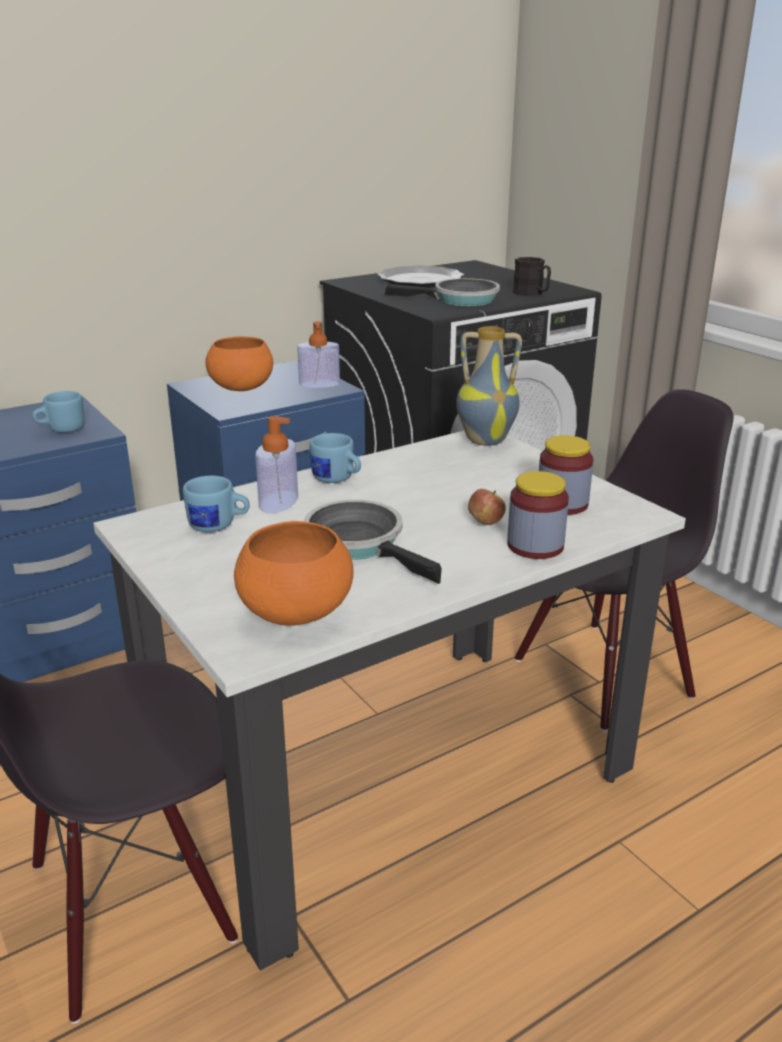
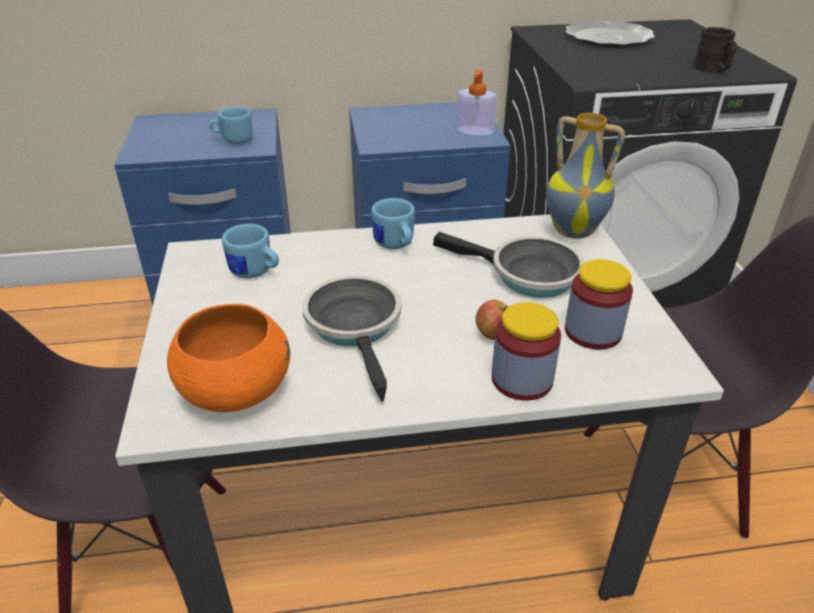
camera: 25 degrees right, 10 degrees up
orange bowl [206,336,273,391] -> none
soap dispenser [255,416,298,513] -> none
frying pan [385,278,500,306] -> frying pan moved to [433,232,585,298]

